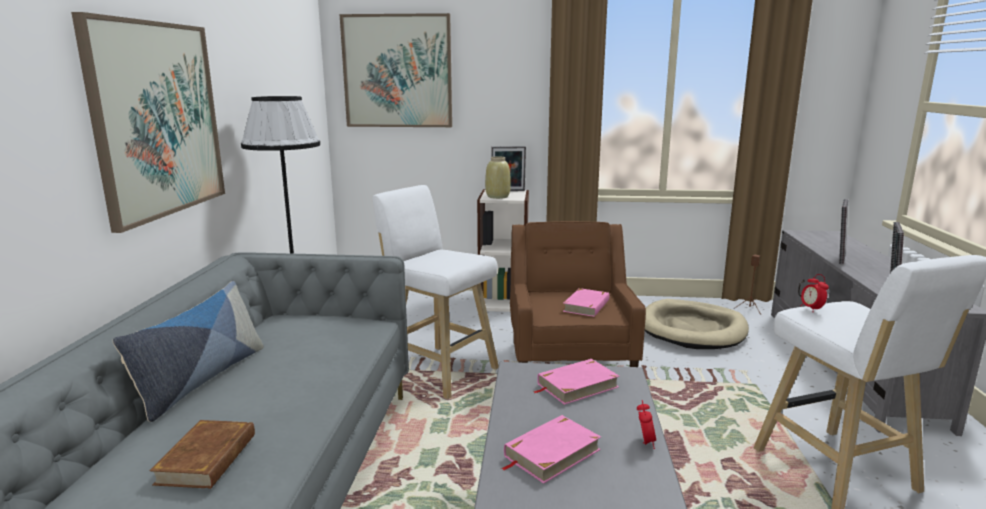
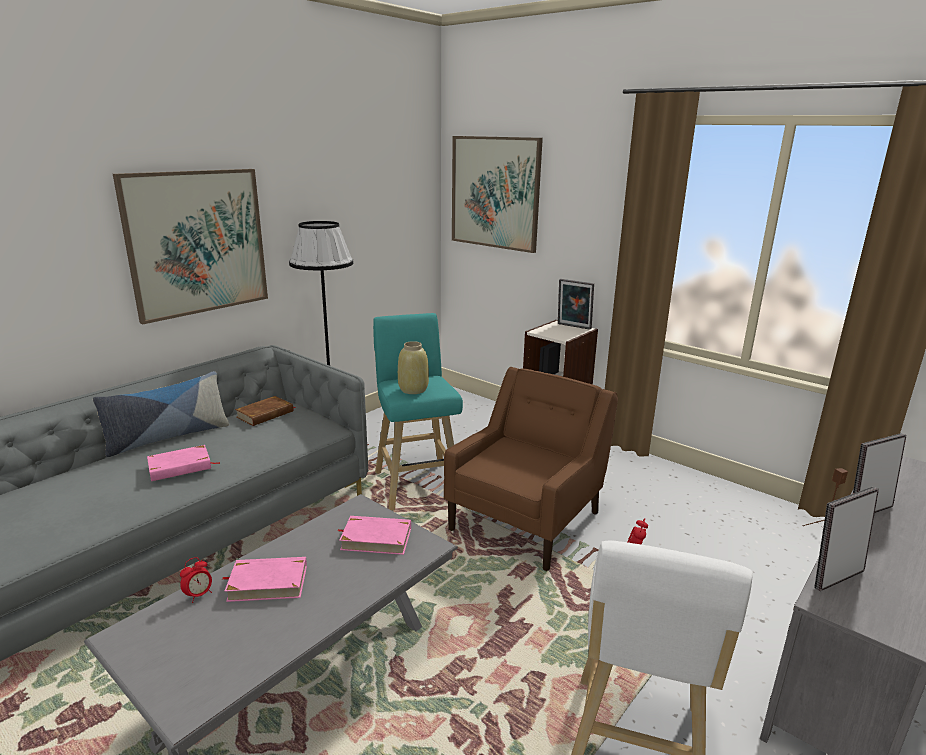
camera: 35 degrees right, 5 degrees up
brown book [150,420,255,489] -> brown book moved to [235,396,296,426]
white stool [373,185,498,399] -> turquoise stool [373,313,463,511]
beige vase [485,156,511,199] -> beige vase moved to [398,341,429,394]
pink book [563,288,609,317] -> pink book moved to [147,445,220,481]
alarm clock [637,400,656,449] -> alarm clock moved to [180,557,212,603]
beige dog bed [645,299,749,349] -> none

